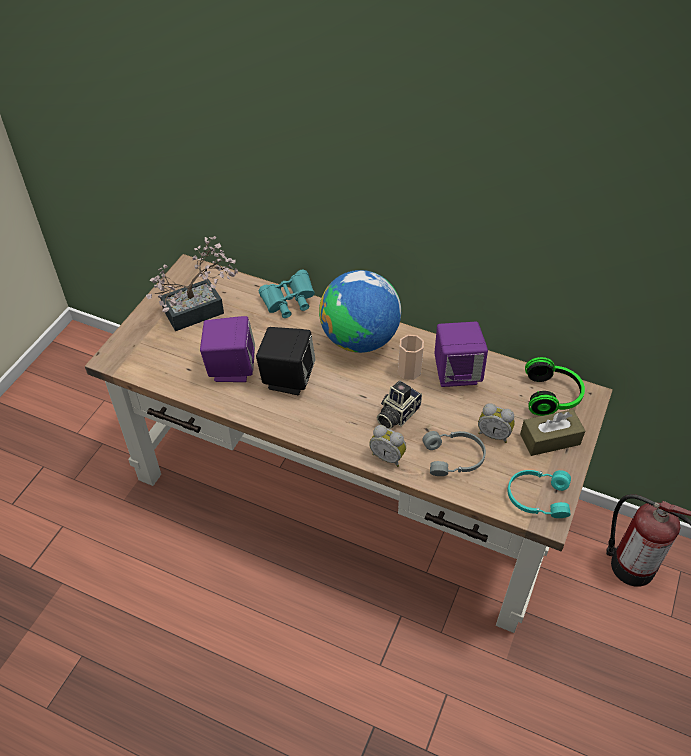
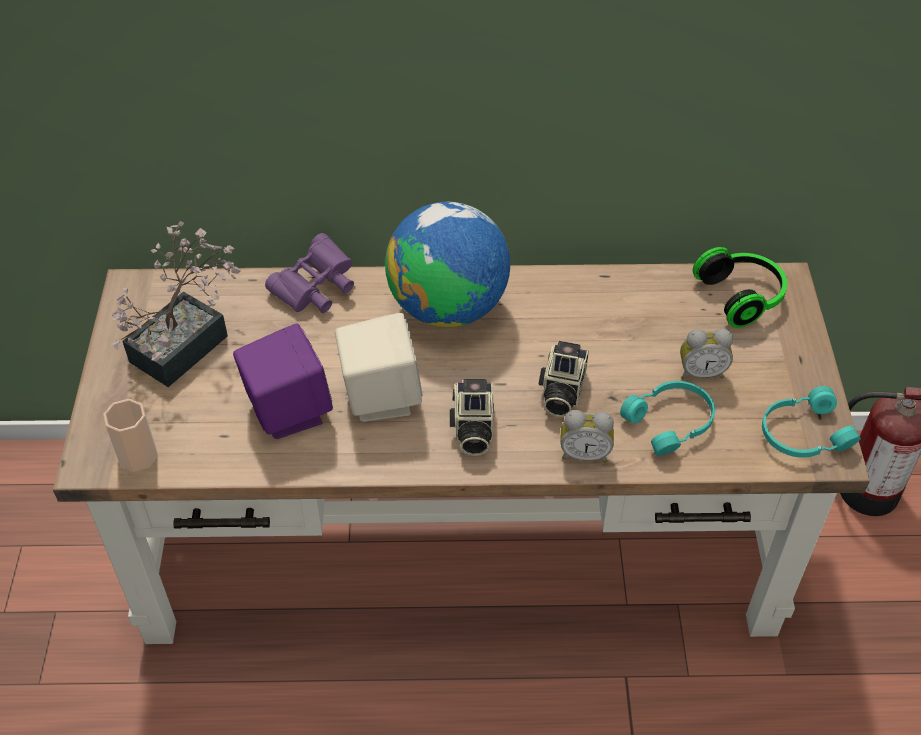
camera: 25 degrees left, 0 degrees up
black speaker [256,327,316,395] -> beige speaker [335,313,423,422]
turquoise binoculars [259,270,315,318] -> purple binoculars [265,233,354,313]
cup [398,335,424,380] -> cup moved to [103,399,158,472]
grey headphones [422,431,486,476] -> turquoise headphones [620,381,715,456]
purple speaker [434,322,488,387] -> none
brown tissue box [520,409,585,456] -> none
none -> camera [450,379,495,456]

